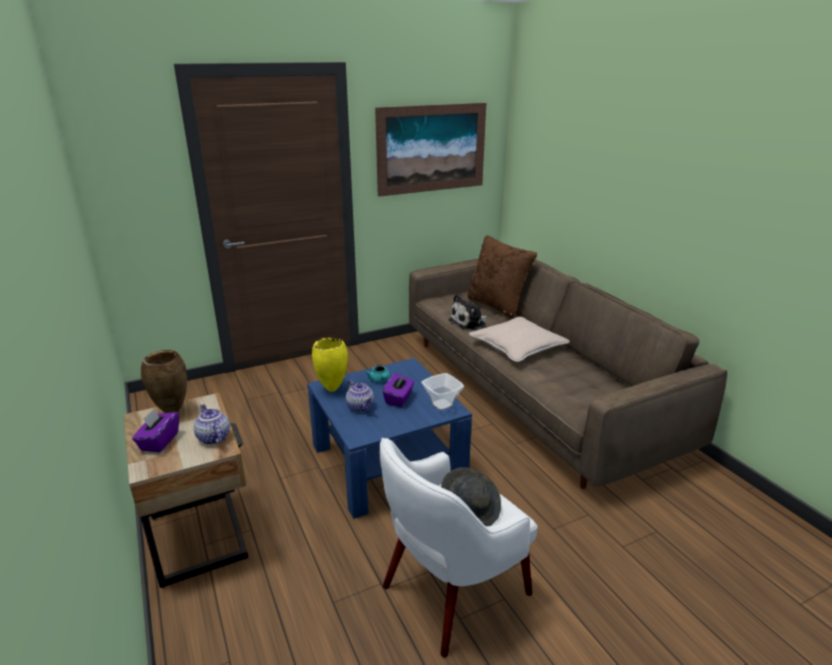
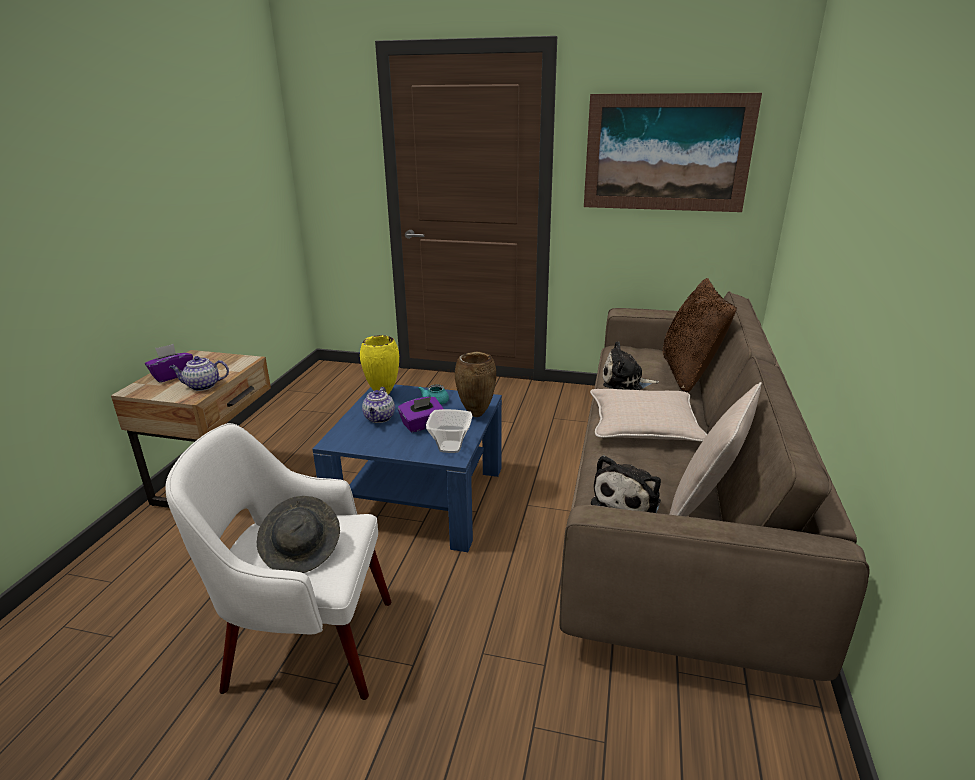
camera: 40 degrees right, 0 degrees up
brown vase [141,350,187,413] -> brown vase moved to [455,352,496,417]
teapot [194,404,230,445] -> teapot turned 105 degrees counterclockwise [170,356,229,391]
none -> plush toy [591,455,661,513]
none -> beige pillow [669,382,762,517]

